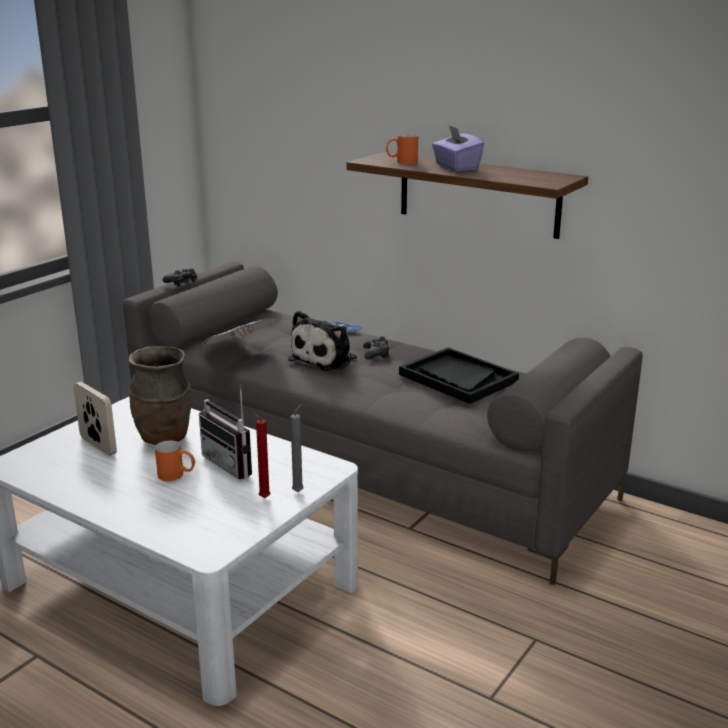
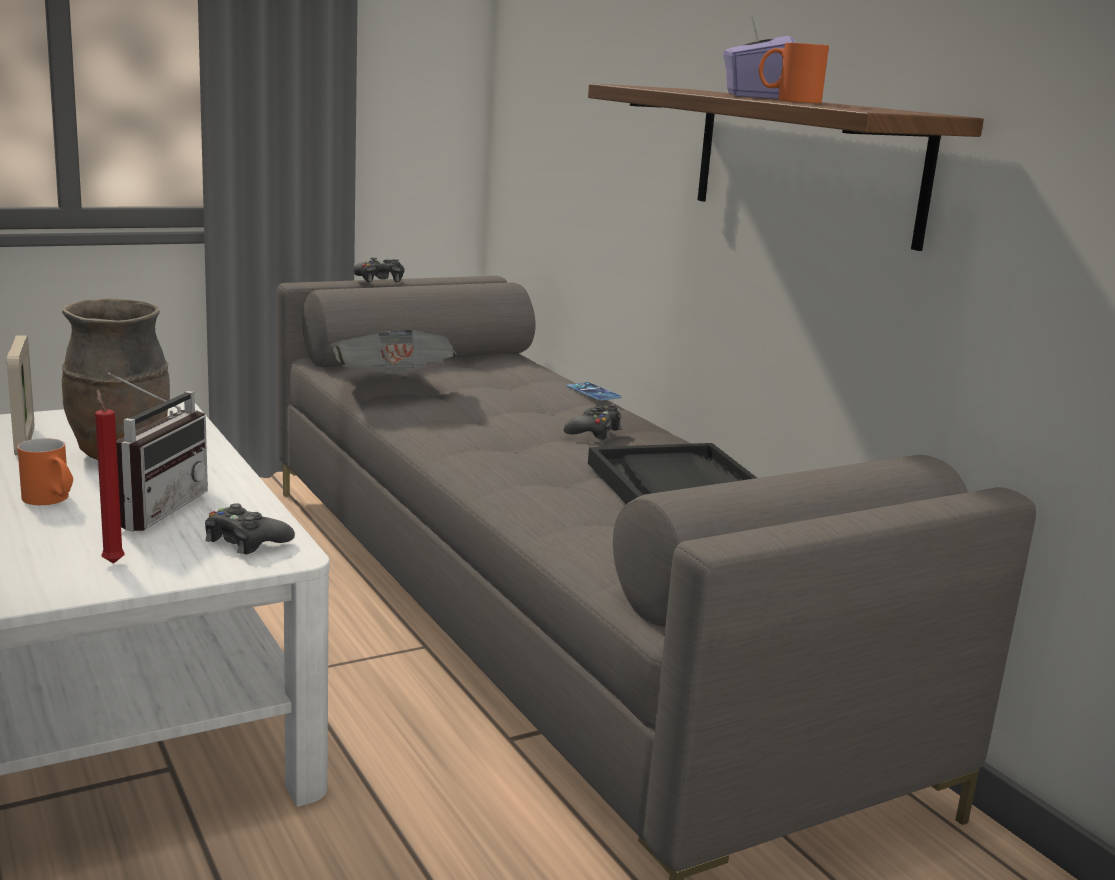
camera: 25 degrees right, 5 degrees down
radio [199,384,252,479] -> radio turned 150 degrees counterclockwise [108,373,208,532]
plush toy [288,311,357,371] -> none
grey candle [291,404,304,492] -> none
orange mug [386,134,418,164] -> orange mug moved to [759,43,829,103]
none -> black game controller [205,503,295,554]

